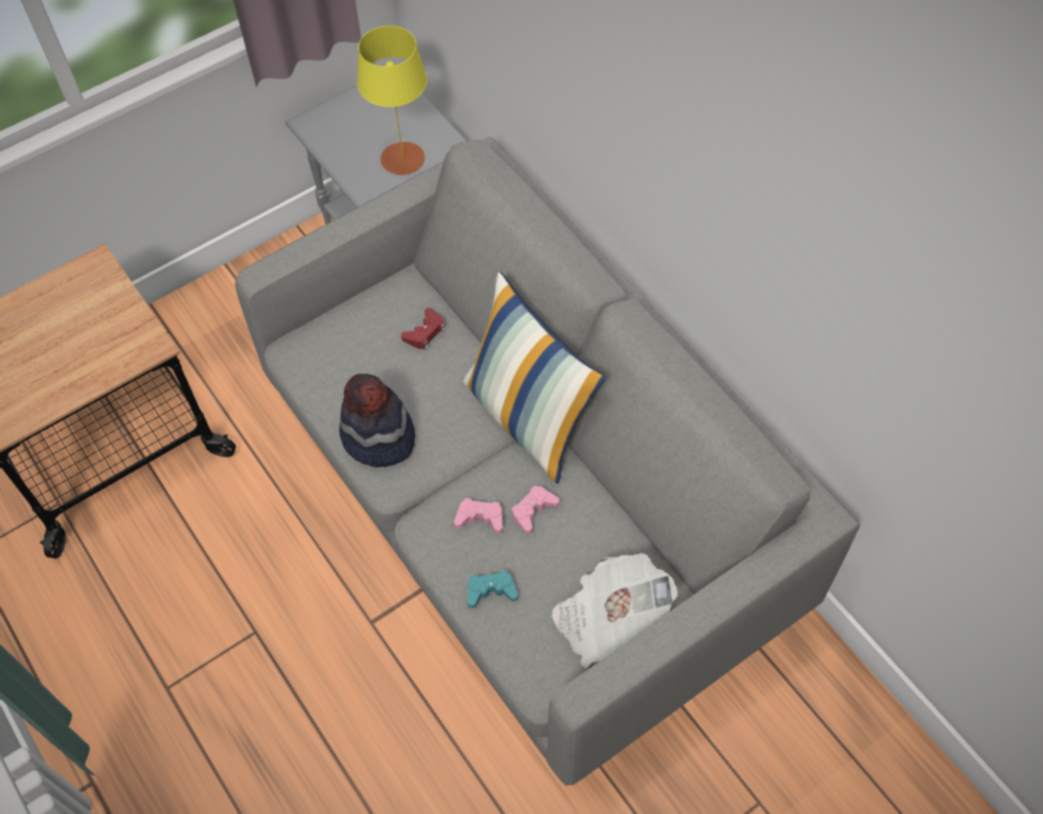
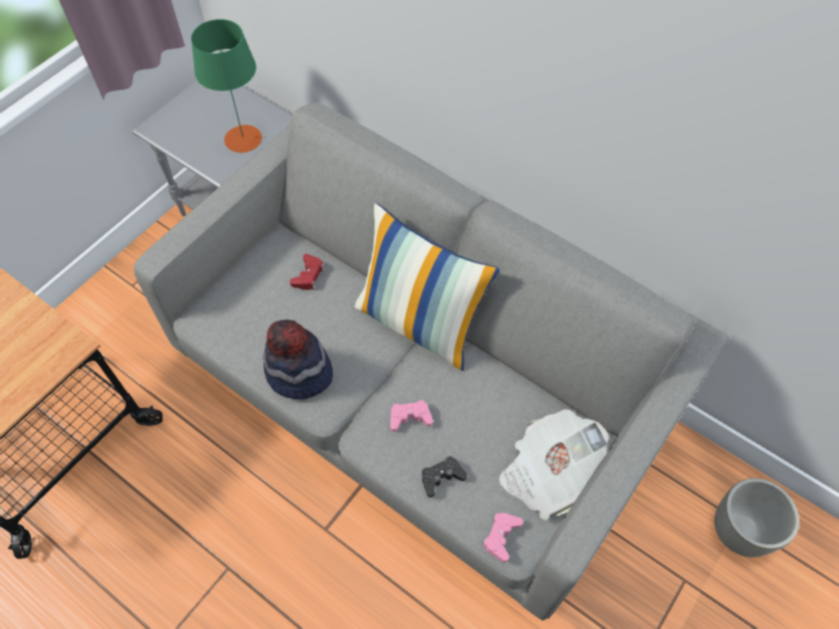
camera: 20 degrees left, 0 degrees up
yellow table lamp [357,26,427,175] -> green table lamp [191,19,262,153]
turquoise game controller [468,570,518,608] -> black game controller [422,456,467,497]
pink game controller [511,486,559,534] -> pink game controller moved to [482,513,523,562]
none -> grey planter [714,478,799,557]

